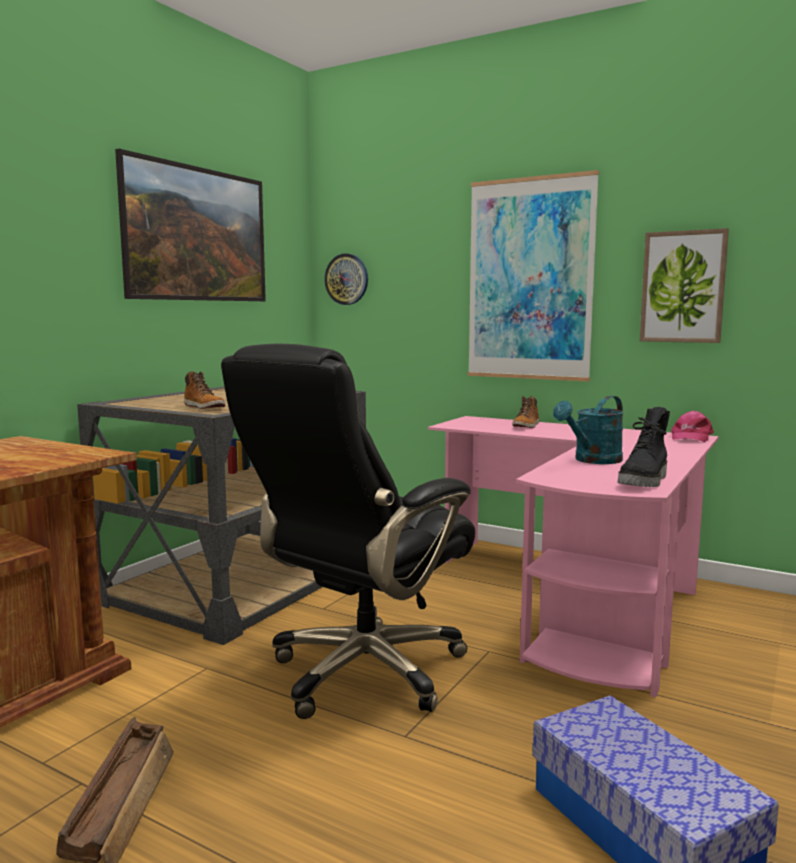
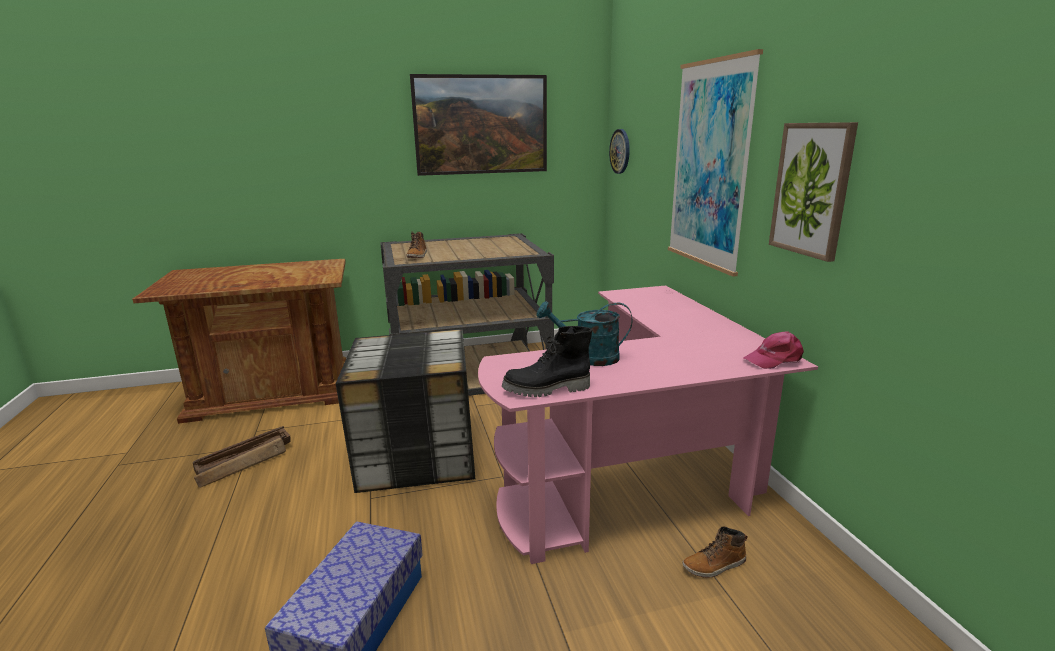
camera: 45 degrees right, 10 degrees up
black office chair [221,344,475,719] -> storage box [336,329,475,493]
boot [512,396,539,428] -> boot moved to [682,526,747,578]

